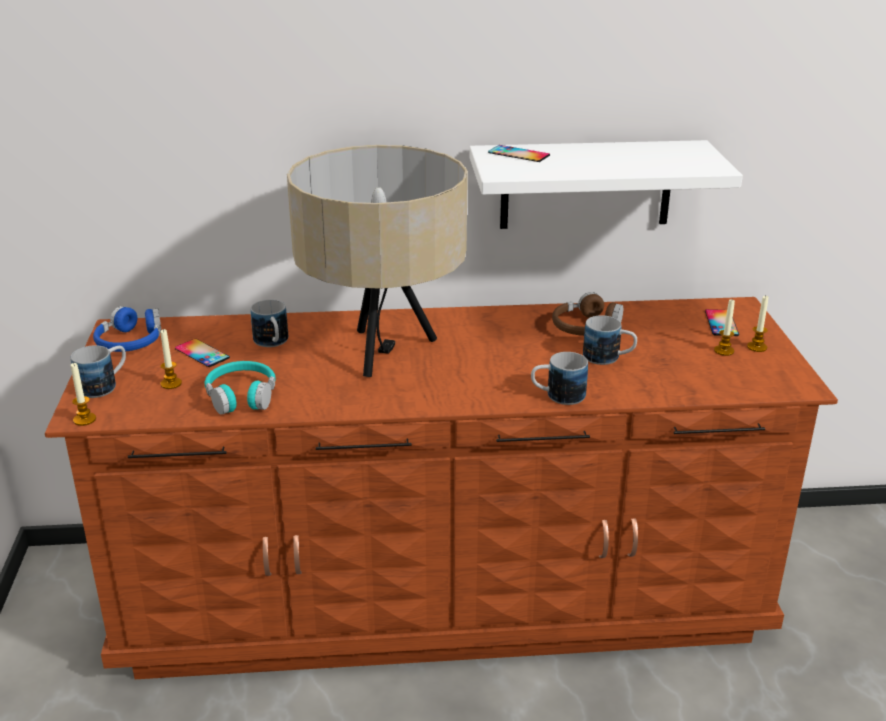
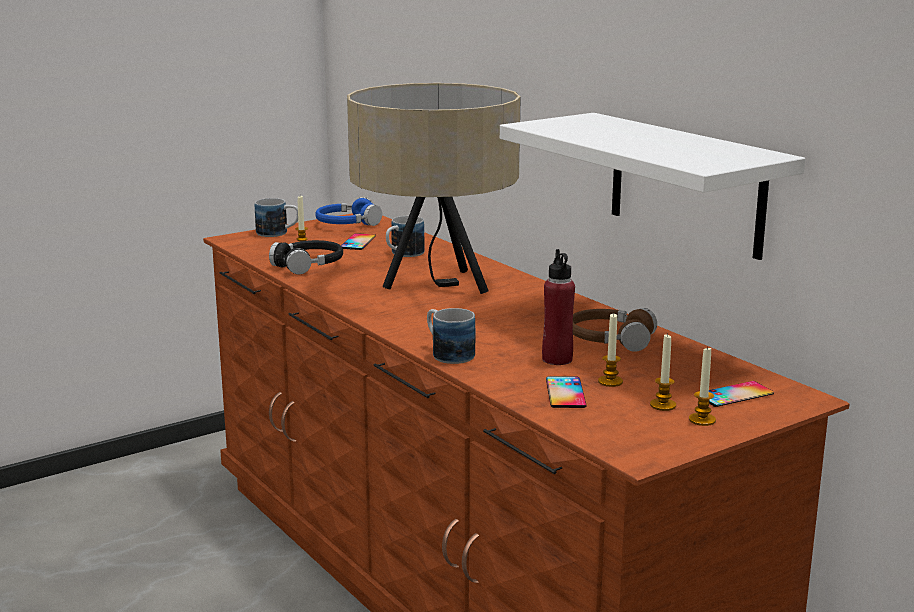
camera: 60 degrees right, 10 degrees down
candle [71,362,96,426] -> candle moved to [598,313,623,387]
turquoise headphones [205,361,276,415] -> black headphones [269,240,343,275]
phone [488,145,550,162] -> phone moved to [546,377,587,408]
mug [583,315,637,365] -> red bottle [542,249,575,365]

